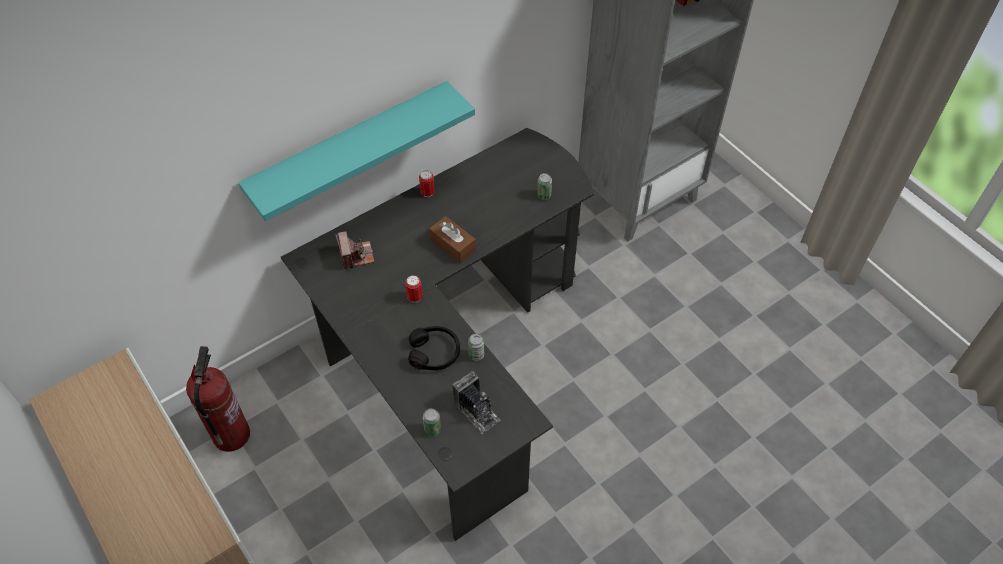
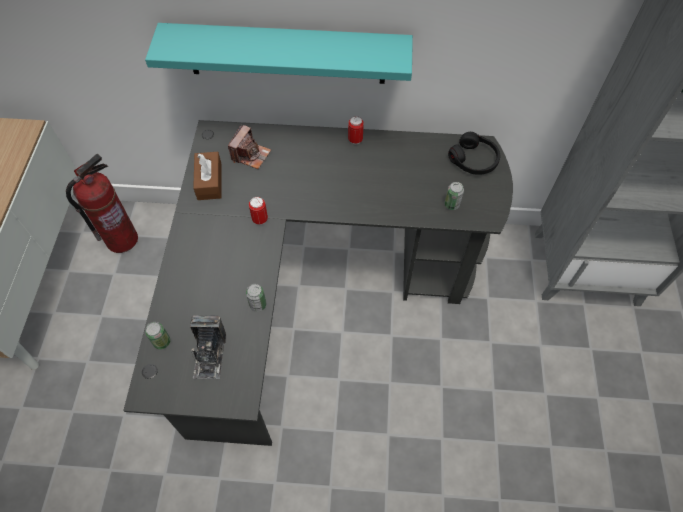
camera: 40 degrees right, 5 degrees up
black headphones [408,326,460,370] -> black headphones moved to [448,132,500,175]
brown tissue box [429,216,476,263] -> brown tissue box moved to [193,152,222,200]

